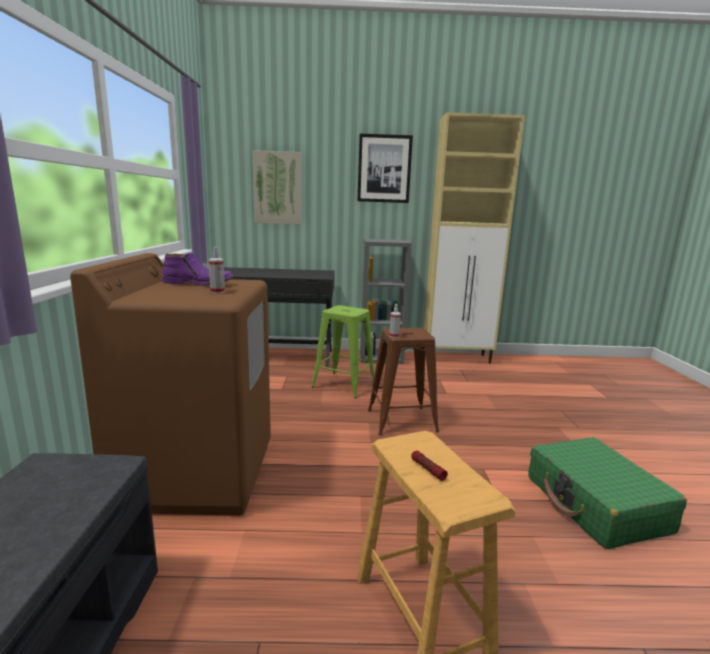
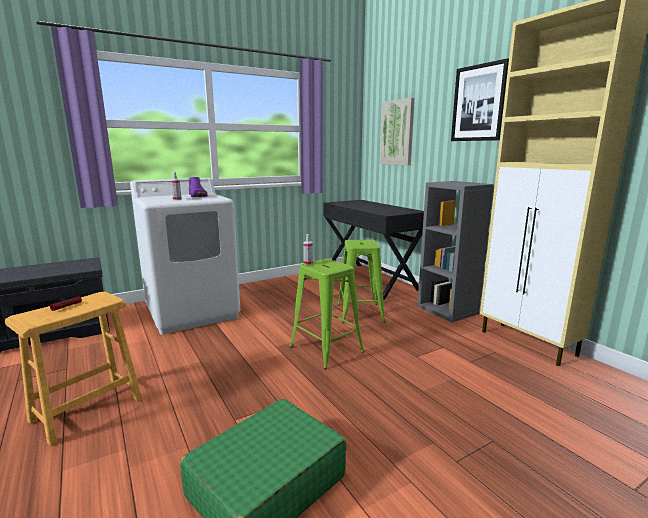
camera: 60 degrees right, 0 degrees up
brown washing machine [70,253,271,516] -> white washing machine [130,178,241,335]
brown stool [368,328,439,436] -> green stool [289,259,364,369]

